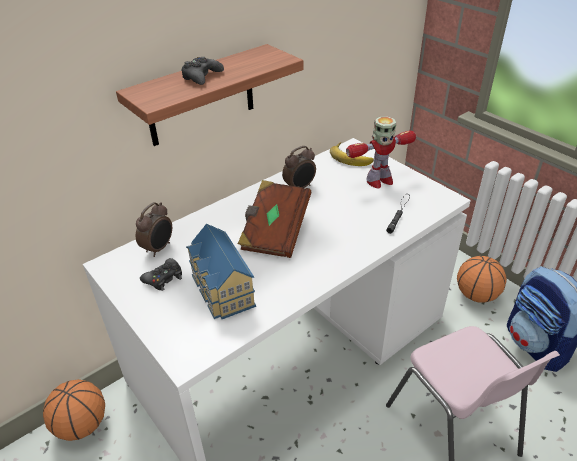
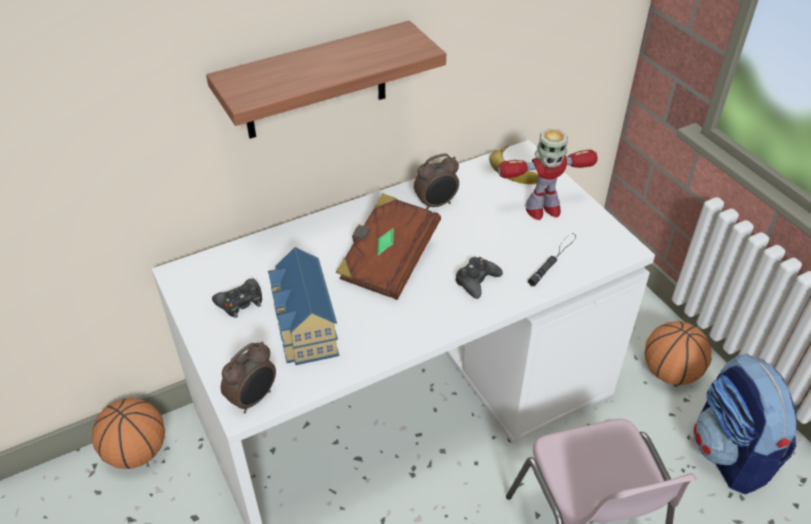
camera: 10 degrees right, 5 degrees up
alarm clock [136,202,172,257] -> alarm clock moved to [221,341,276,414]
black game controller [182,57,224,85] -> black game controller moved to [455,257,503,299]

